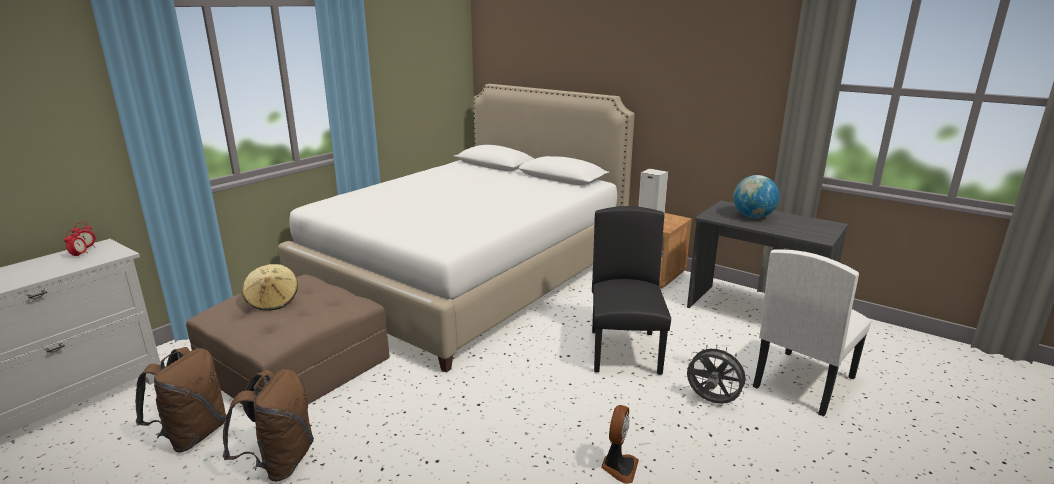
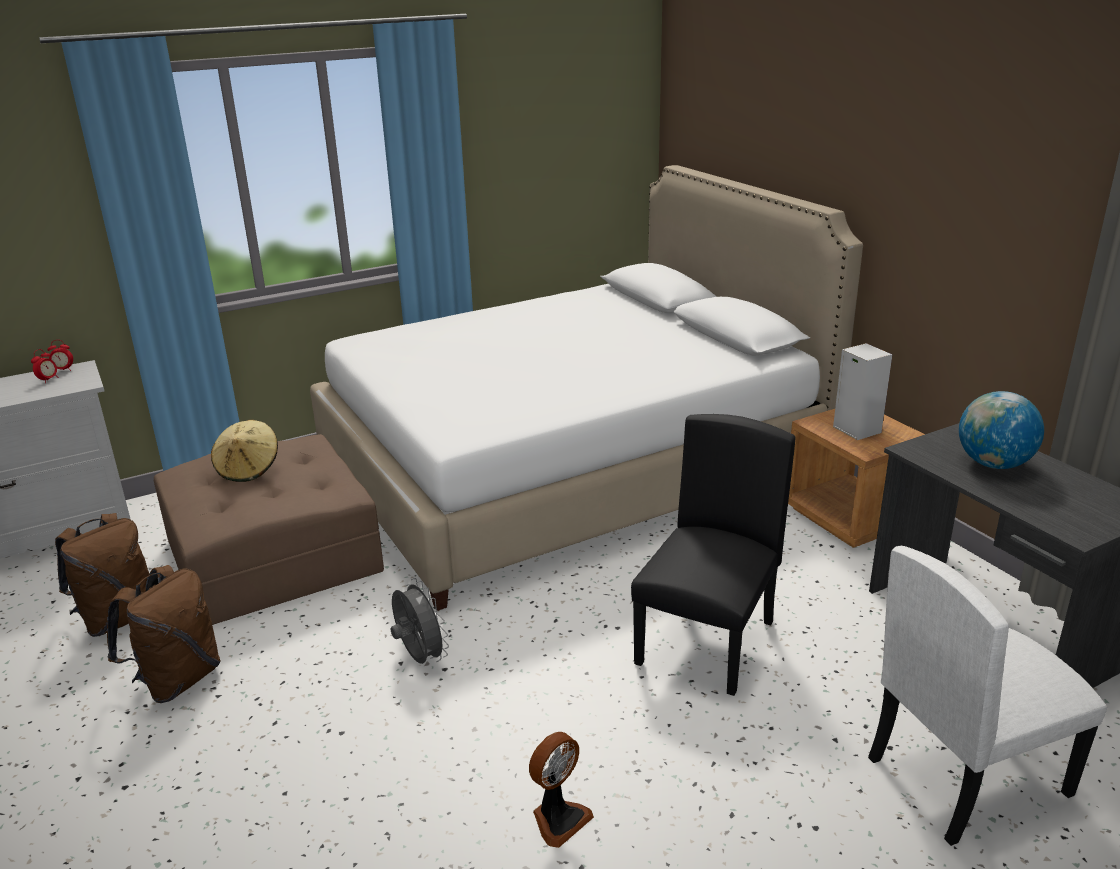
camera: 25 degrees right, 5 degrees up
grey fan [687,344,750,404] -> grey fan moved to [391,578,449,664]

